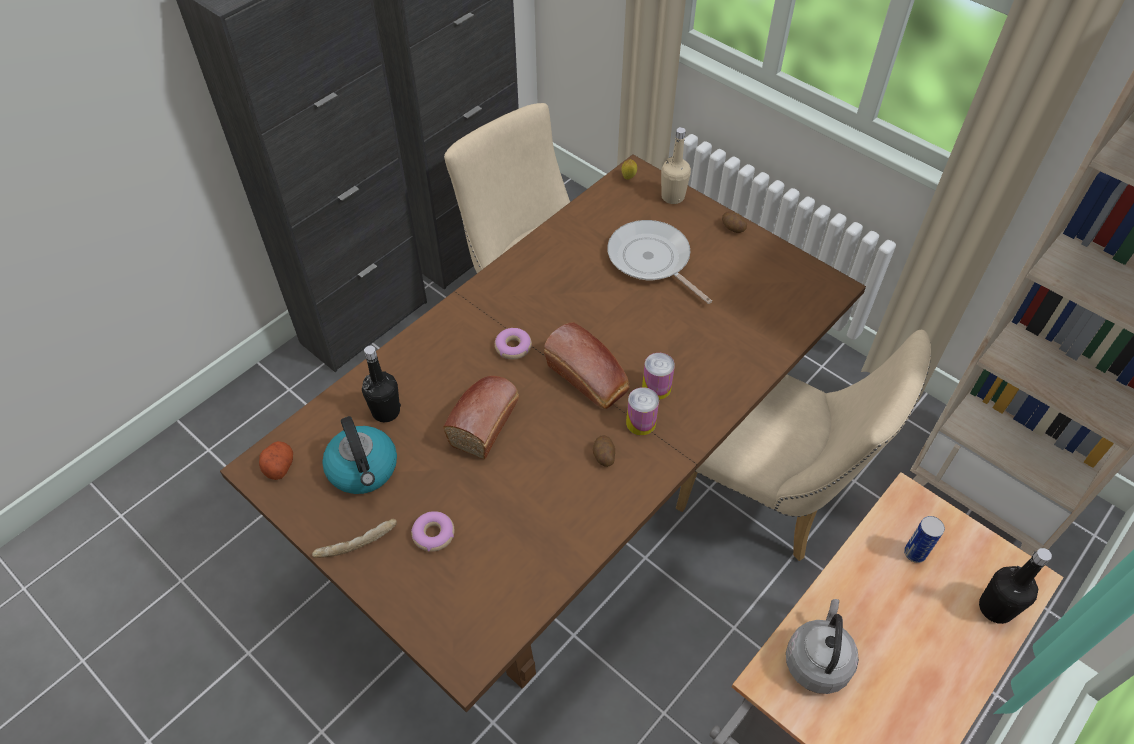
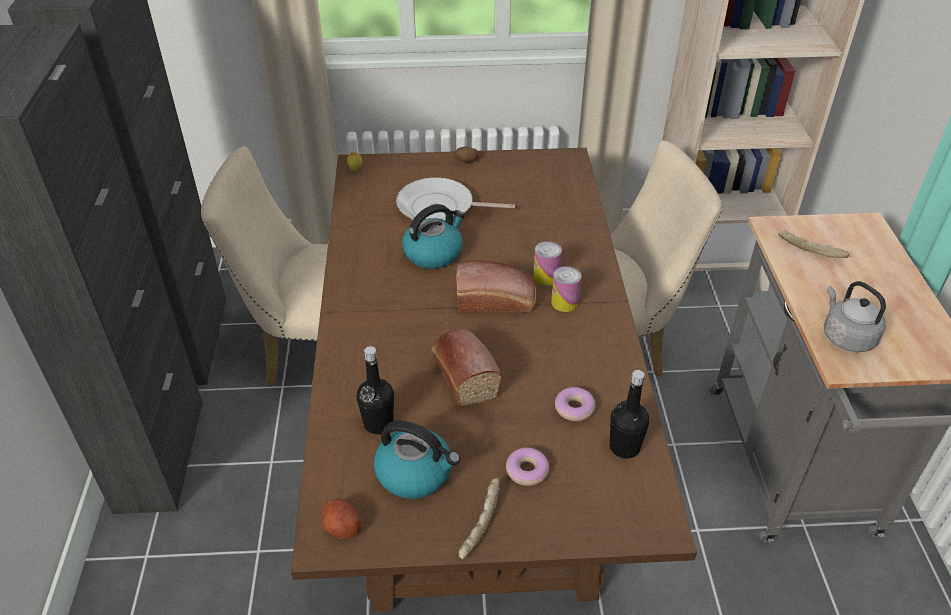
camera: 45 degrees left, 10 degrees down
donut [495,328,532,360] -> donut moved to [555,387,596,421]
potato [593,435,615,467] -> none
beige bottle [661,127,691,204] -> none
can [904,516,945,563] -> bread [778,230,849,258]
black bottle [979,548,1052,624] -> black bottle moved to [610,370,649,459]
none -> kettle [402,204,465,269]

